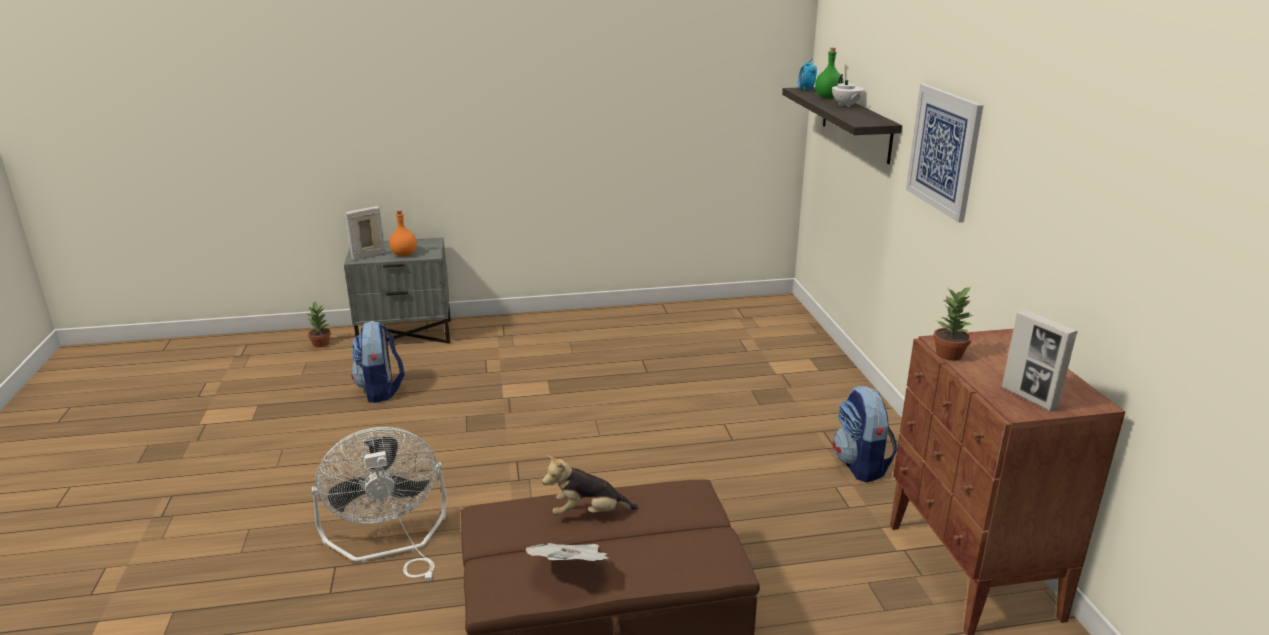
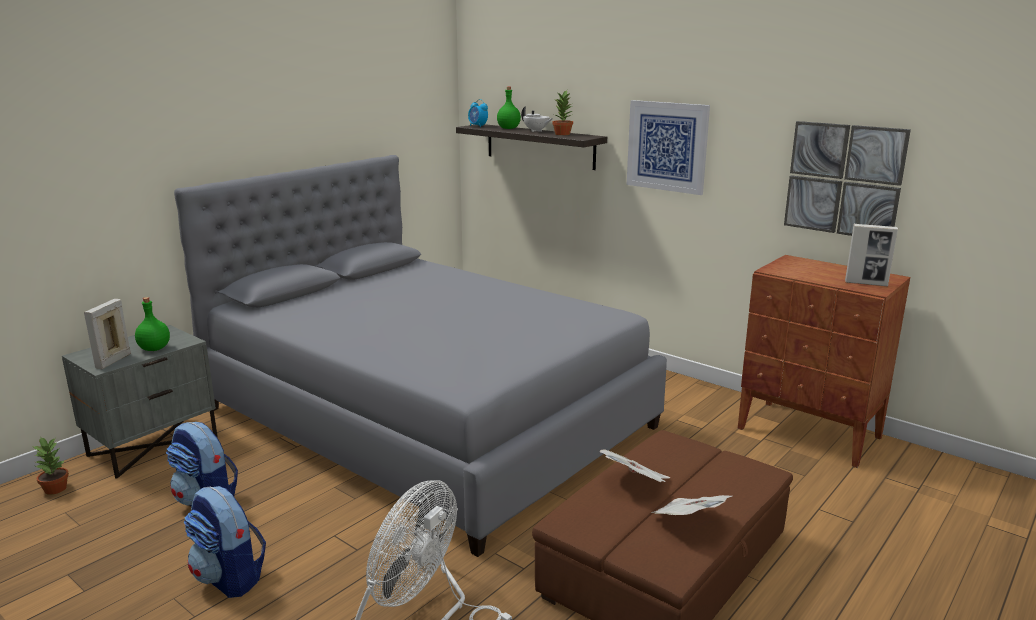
camera: 40 degrees left, 5 degrees down
orange bottle [389,210,417,256] -> green bottle [135,297,170,351]
plush toy [542,455,638,515] -> newspaper [600,449,670,482]
backpack [833,386,897,482] -> backpack moved to [184,486,266,598]
potted plant [933,287,974,361] -> potted plant moved to [552,91,573,135]
none -> grey bed [174,155,667,557]
none -> picture [784,121,911,236]

